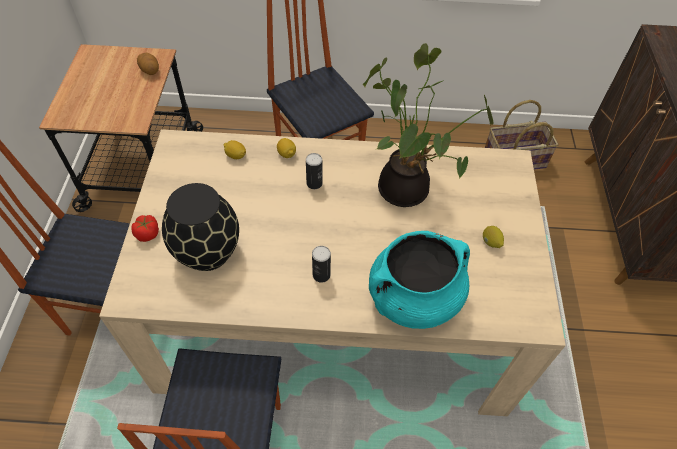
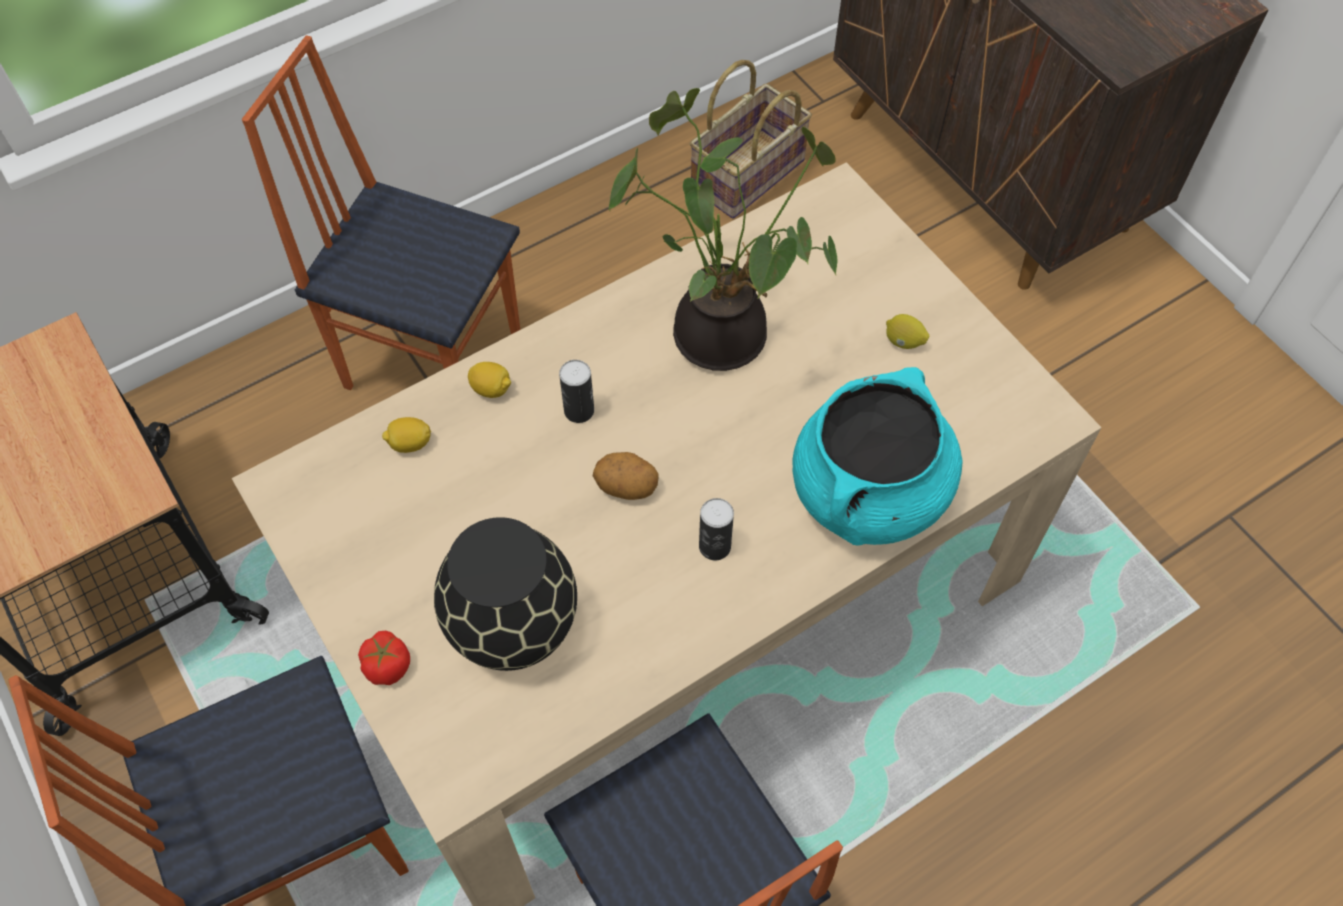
camera: 35 degrees left, 5 degrees up
potato [137,53,159,75] -> potato moved to [593,452,659,500]

